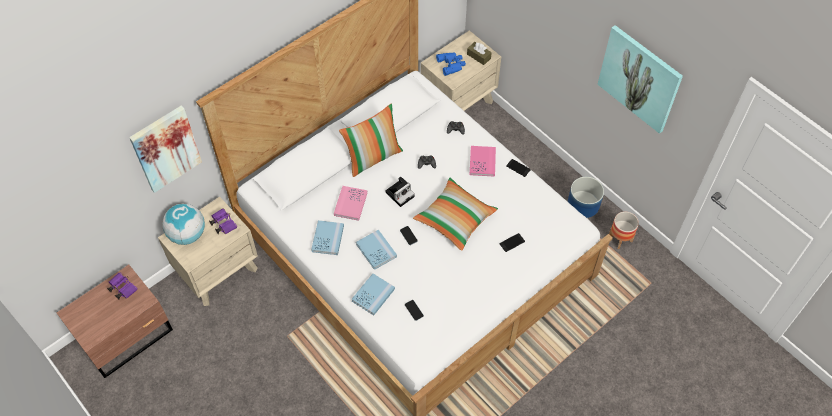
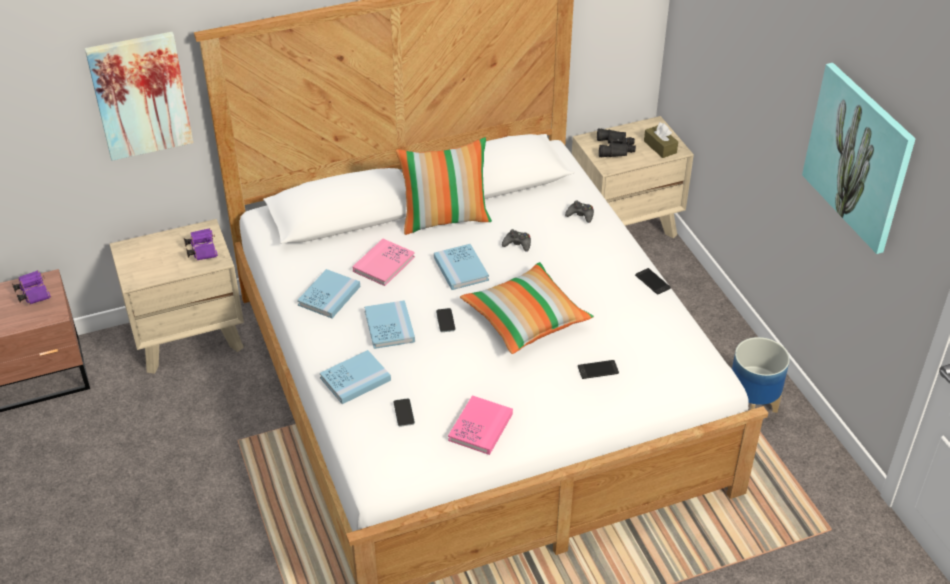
camera: 20 degrees right, 15 degrees down
globe [162,204,205,245] -> none
camera [385,177,415,207] -> blue book [434,244,489,290]
blue binoculars [436,52,466,76] -> black binoculars [597,129,636,157]
pink book [470,146,496,177] -> pink book moved to [448,395,513,455]
planter [609,212,639,249] -> none

